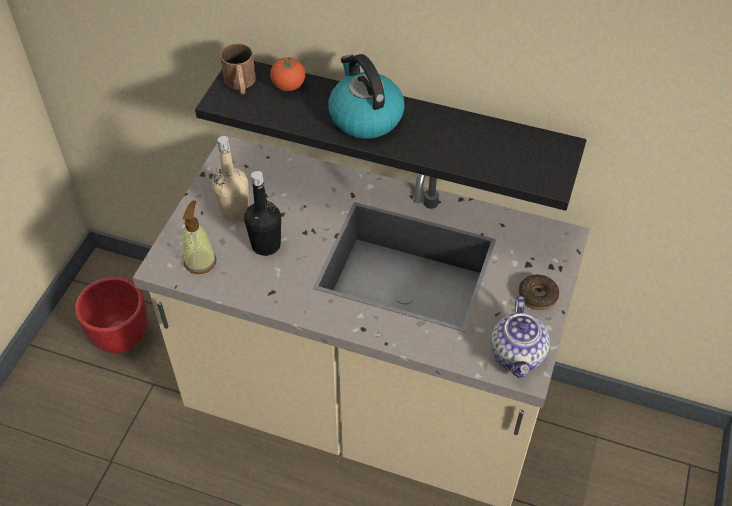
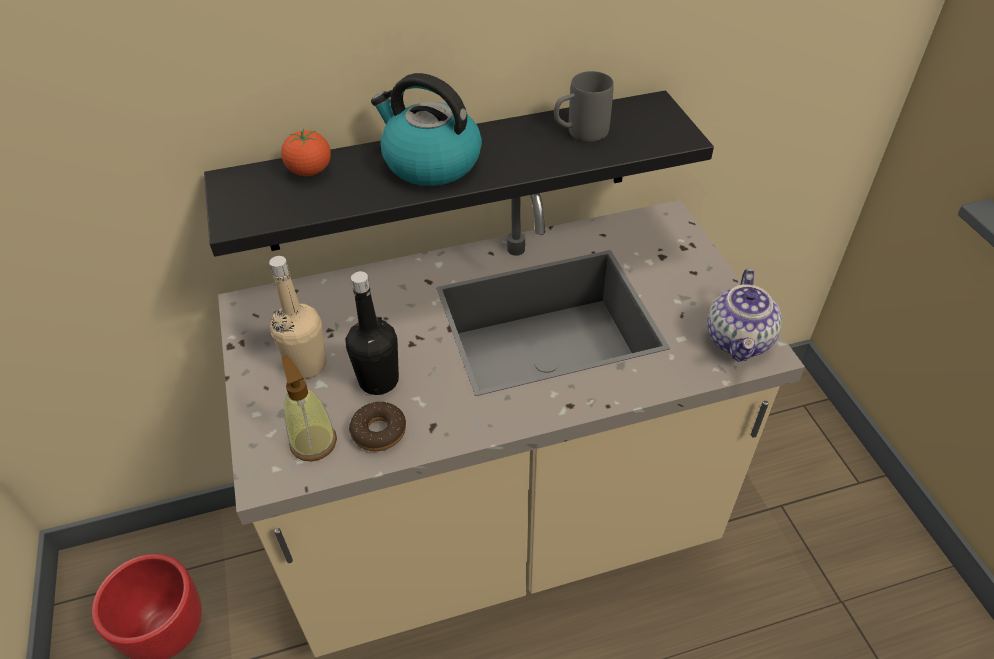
camera: 35 degrees left, 5 degrees down
brown mug [220,43,256,94] -> none
teapot [491,296,550,378] -> teapot turned 45 degrees clockwise [707,269,782,362]
donut [519,275,559,310] -> donut moved to [349,402,406,451]
none -> grey mug [554,71,614,142]

